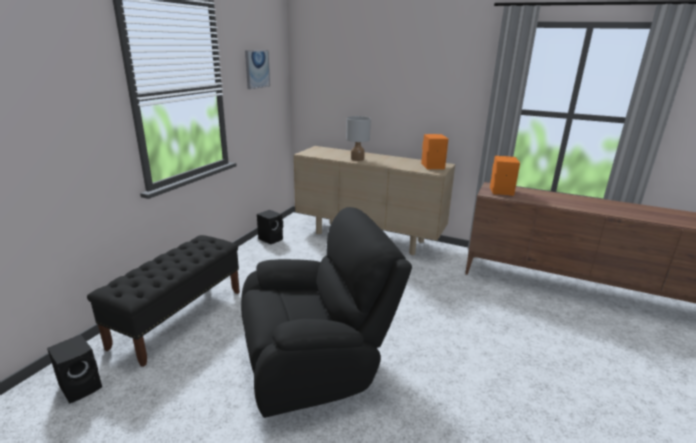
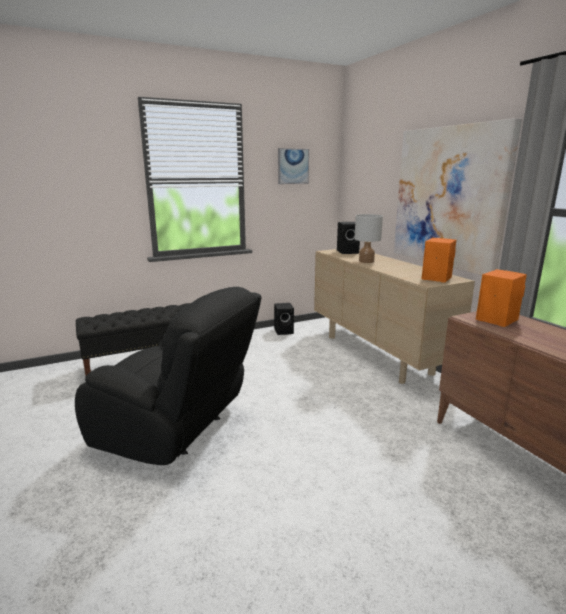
camera: 40 degrees right, 5 degrees down
black speaker [47,334,102,404] -> black speaker moved to [337,222,360,254]
none -> picture [394,118,522,275]

